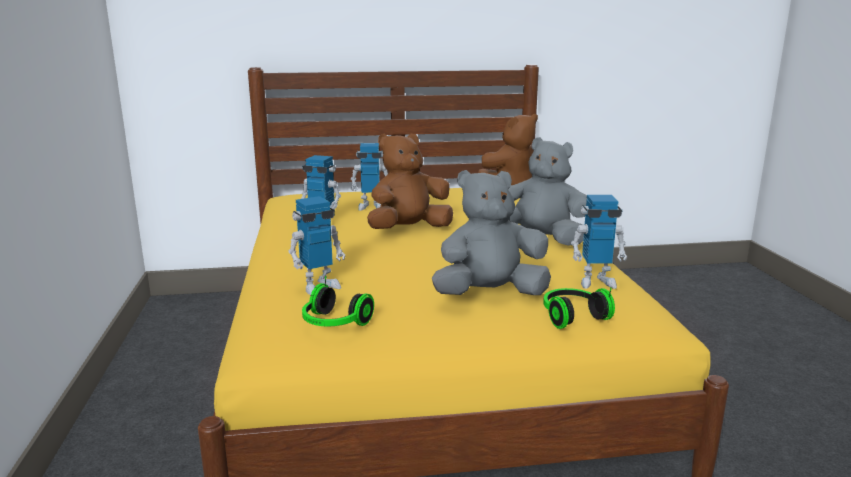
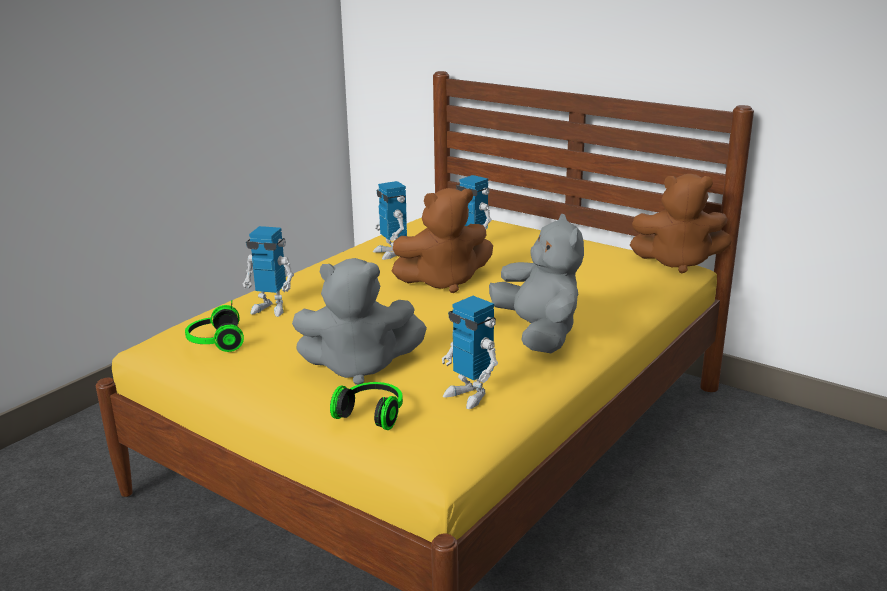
camera: 45 degrees right, 5 degrees up
brown plush toy [367,133,453,229] -> brown plush toy turned 150 degrees clockwise [392,188,493,293]
grey plush toy [432,170,551,295] -> grey plush toy turned 150 degrees clockwise [292,258,427,385]

